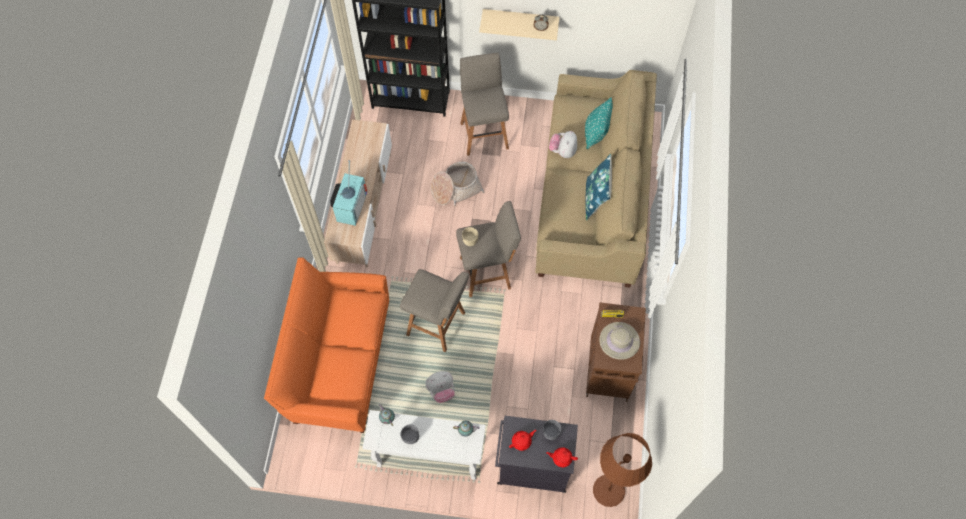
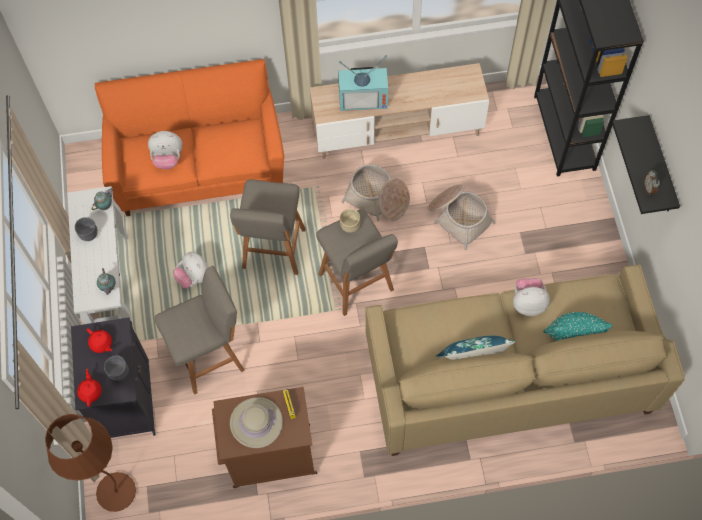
camera: 75 degrees right, 0 degrees up
grey stool [460,53,509,156] -> grey stool moved to [154,266,245,395]
beige shelf [479,9,560,40] -> black shelf [612,115,680,214]
none -> plush toy [148,131,183,169]
none -> basket [341,164,410,221]

